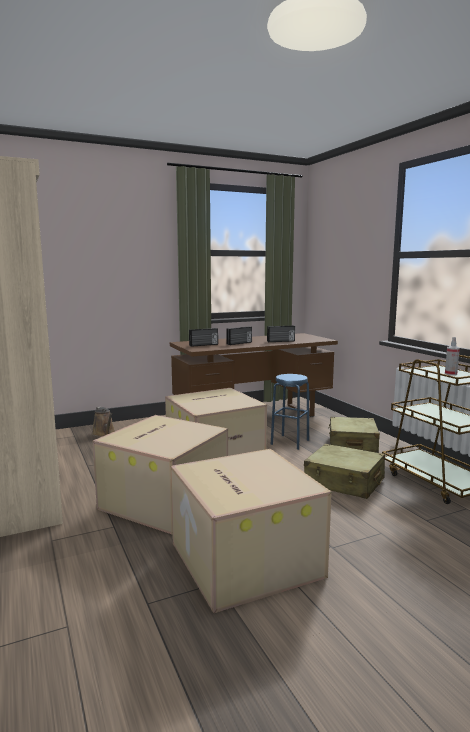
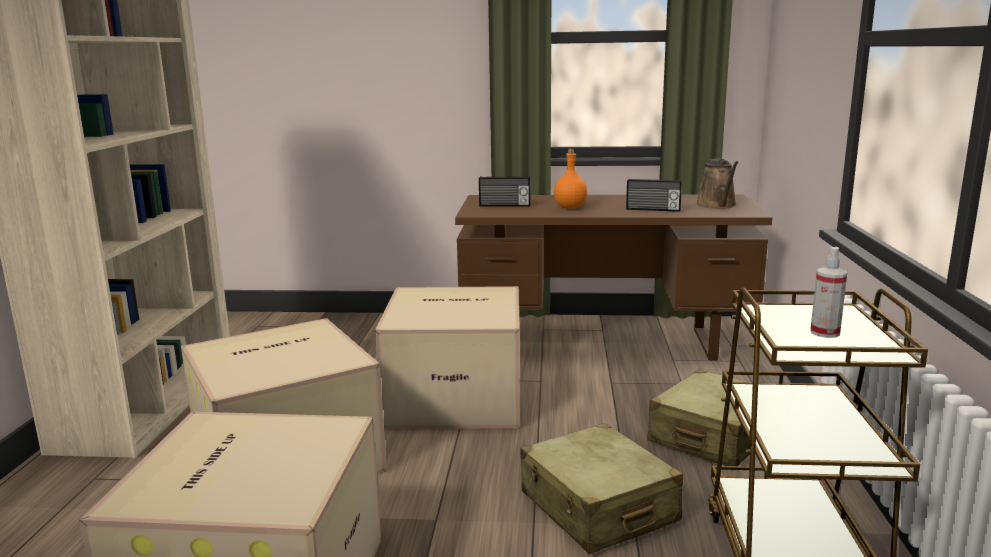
camera: 30 degrees right, 5 degrees up
brown watering can [92,407,115,437] -> brown watering can moved to [696,158,739,209]
radio [226,326,252,345] -> orange bottle [554,149,587,208]
blue stool [271,374,309,450] -> none

